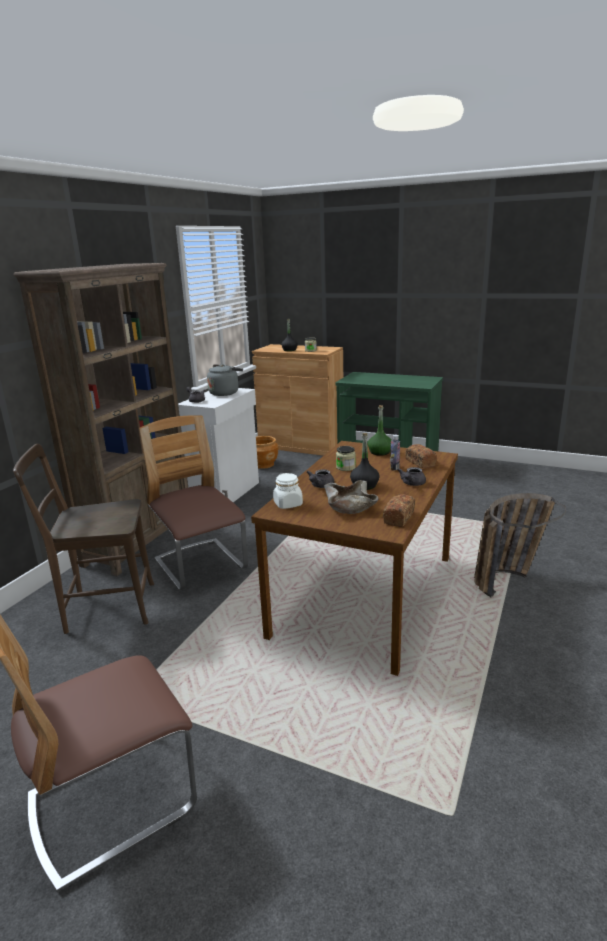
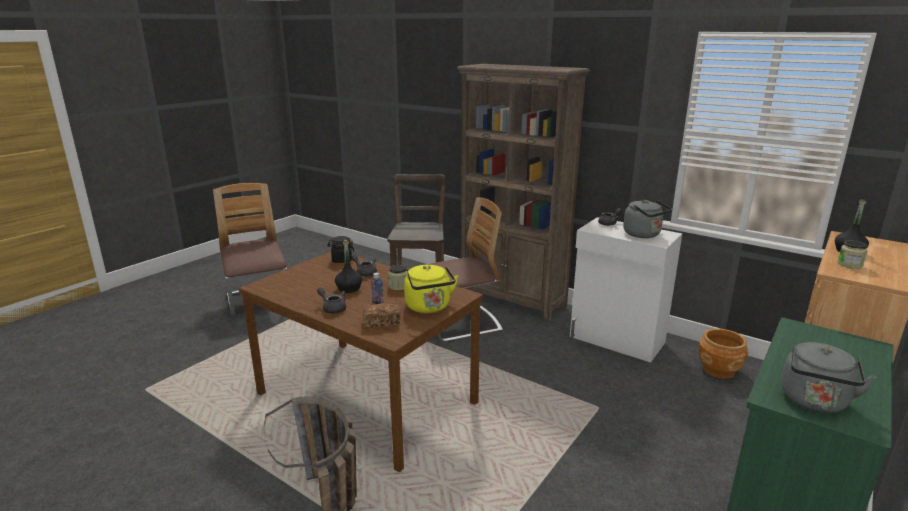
camera: 100 degrees right, 0 degrees up
white jar [273,473,303,509] -> black jar [328,236,354,263]
beige bowl [324,480,378,514] -> none
green bottle [368,405,392,456] -> yellow kettle [404,265,458,313]
bread [383,494,415,527] -> none
none -> grey kettle [781,342,877,413]

